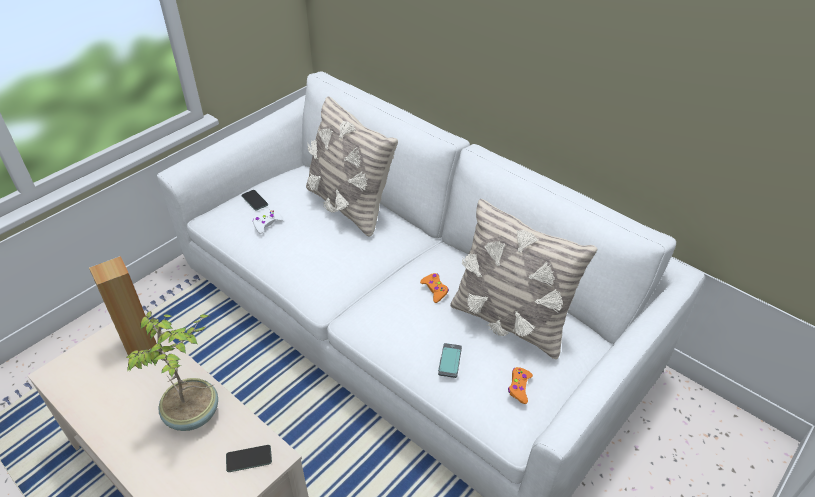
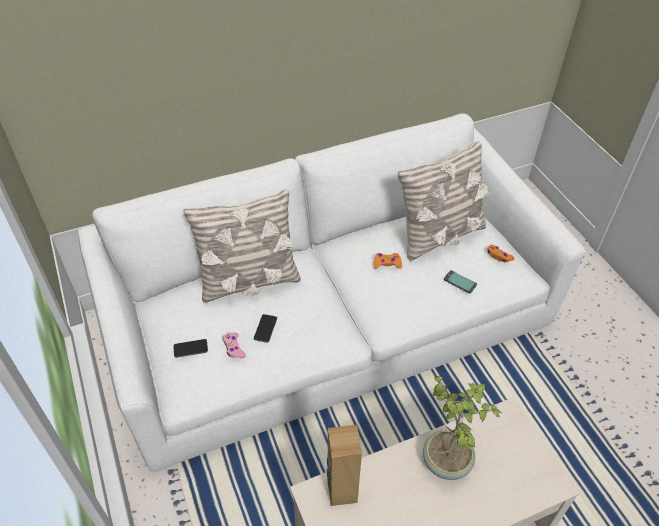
camera: 65 degrees left, 5 degrees up
phone [226,445,272,472] -> phone moved to [254,314,277,343]
white game controller [253,209,283,234] -> pink game controller [223,333,246,358]

